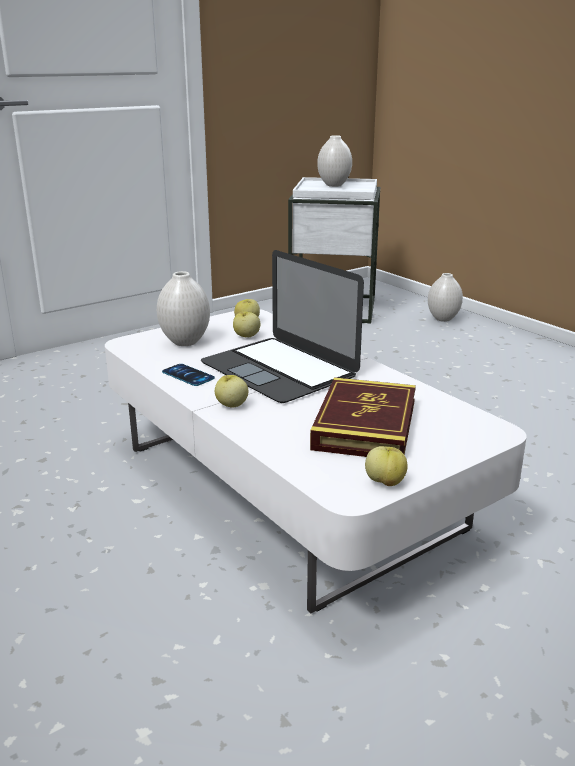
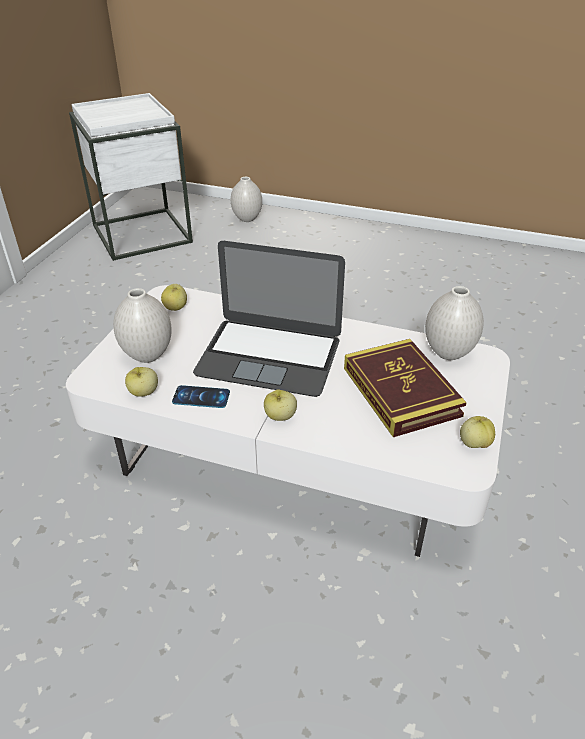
camera: 35 degrees left, 15 degrees up
apple [233,312,260,337] -> apple moved to [125,367,158,397]
white vase [317,135,352,187] -> white vase moved to [425,286,484,360]

